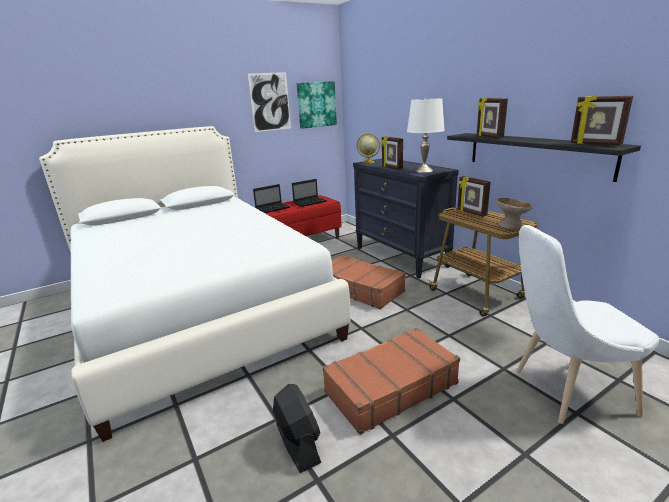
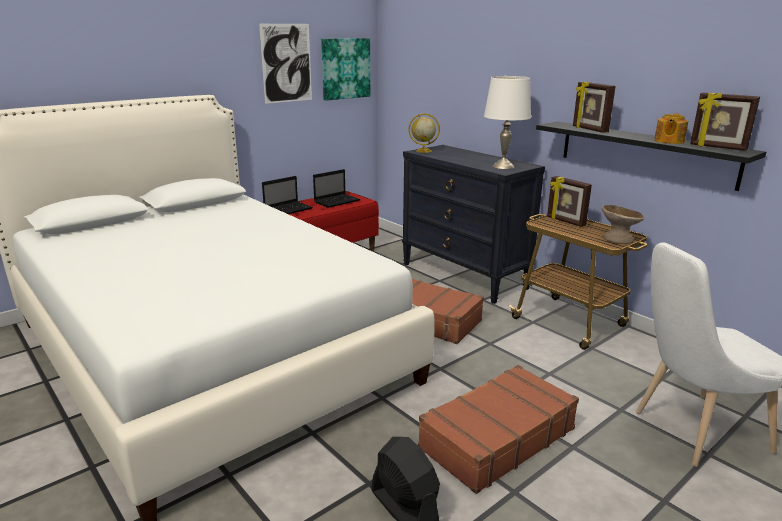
camera: 10 degrees left, 0 degrees up
picture frame [381,136,403,170] -> none
none -> teapot [654,113,688,144]

